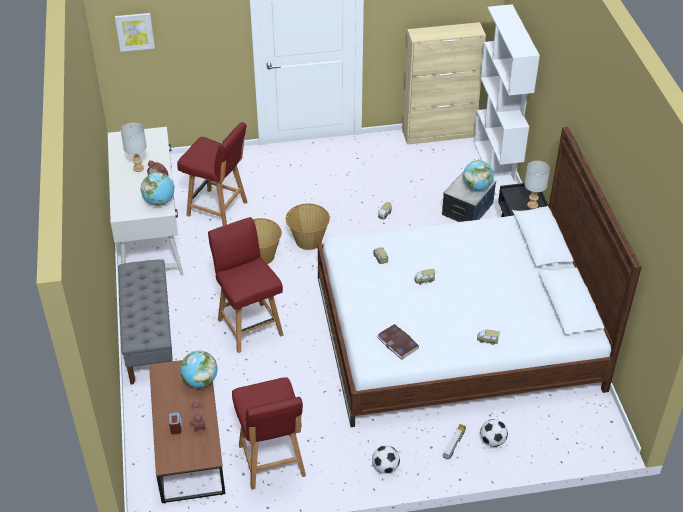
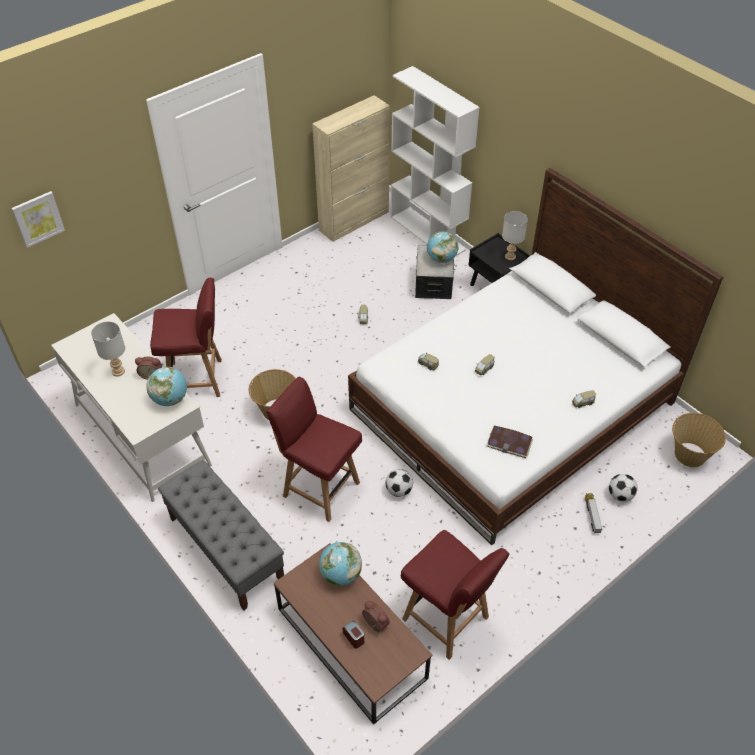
camera: 30 degrees left, 5 degrees up
basket [286,204,330,250] -> basket moved to [672,413,726,467]
football [372,446,400,474] -> football moved to [385,469,413,497]

